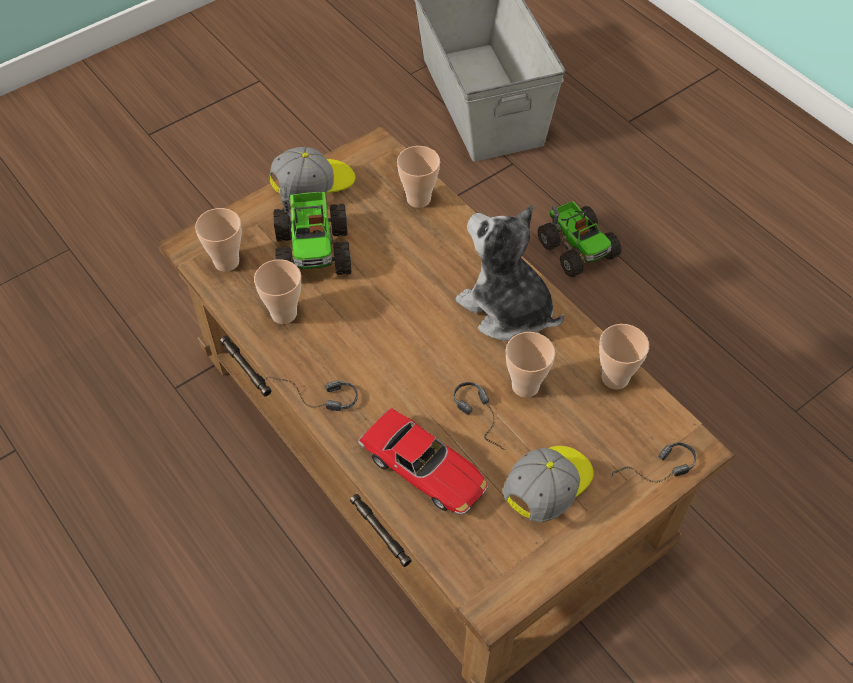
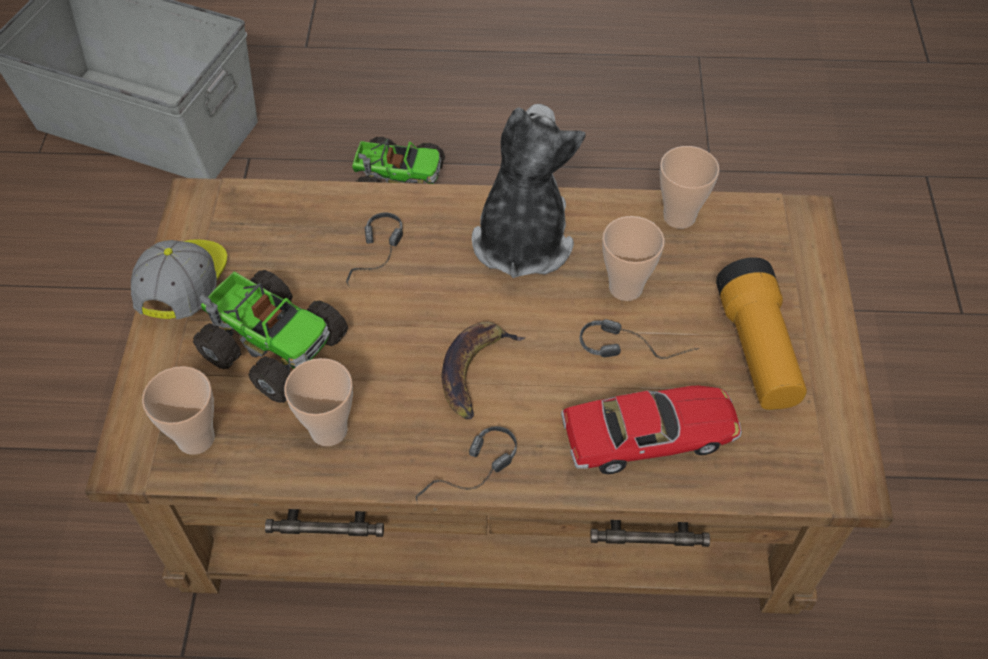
camera: 50 degrees left, 0 degrees up
cup [397,146,440,208] -> none
plush toy [455,205,564,341] -> plush toy turned 105 degrees clockwise [472,104,586,278]
cap [502,446,594,523] -> flashlight [716,257,807,410]
headphones [612,442,697,482] -> headphones moved to [346,212,403,287]
none -> banana [441,322,526,420]

